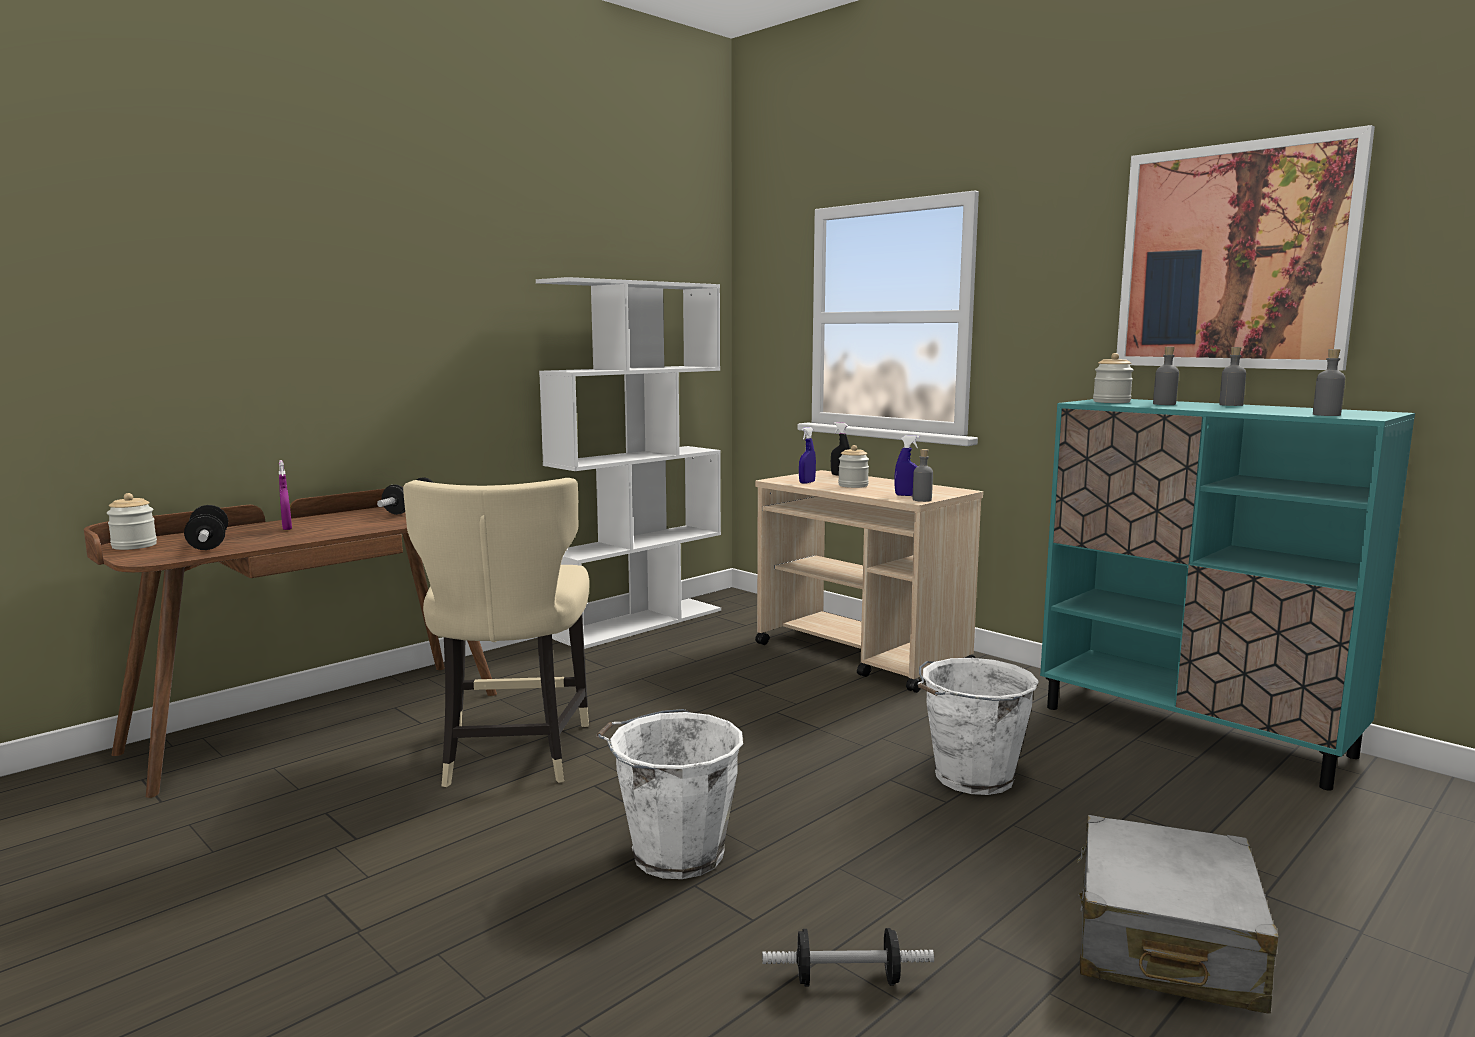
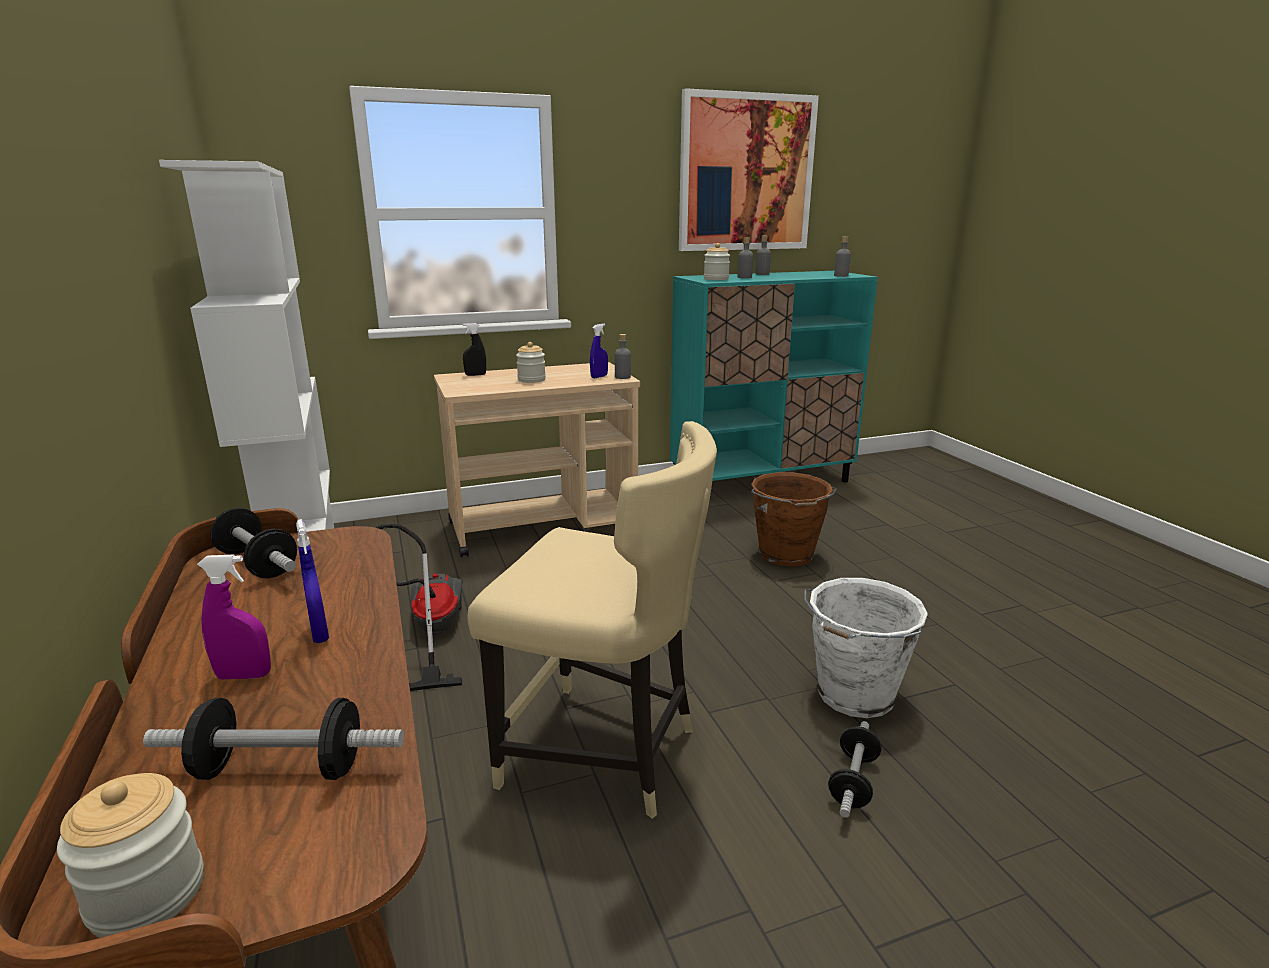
camera: 65 degrees left, 10 degrees up
dumbbell [762,928,934,987] -> dumbbell moved to [828,721,881,818]
blue spray bottle [799,427,816,484] -> blue spray bottle moved to [296,519,329,643]
white bucket [918,658,1039,795] -> brown bucket [751,472,837,567]
grey suitcase [1077,815,1278,1014] -> none
none -> vacuum cleaner [375,524,463,691]

